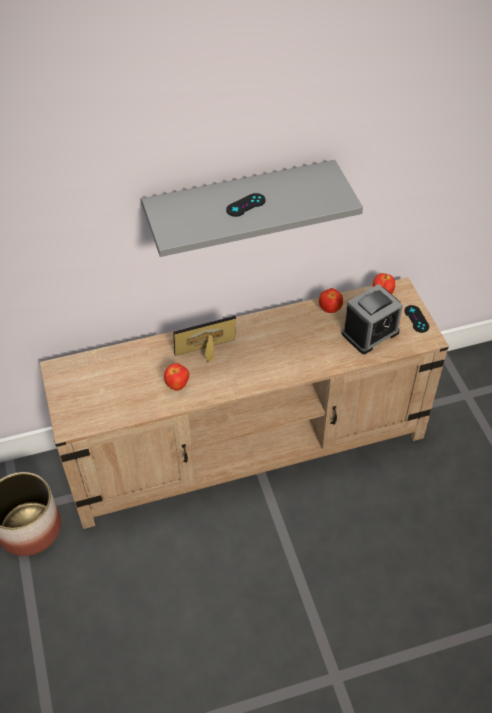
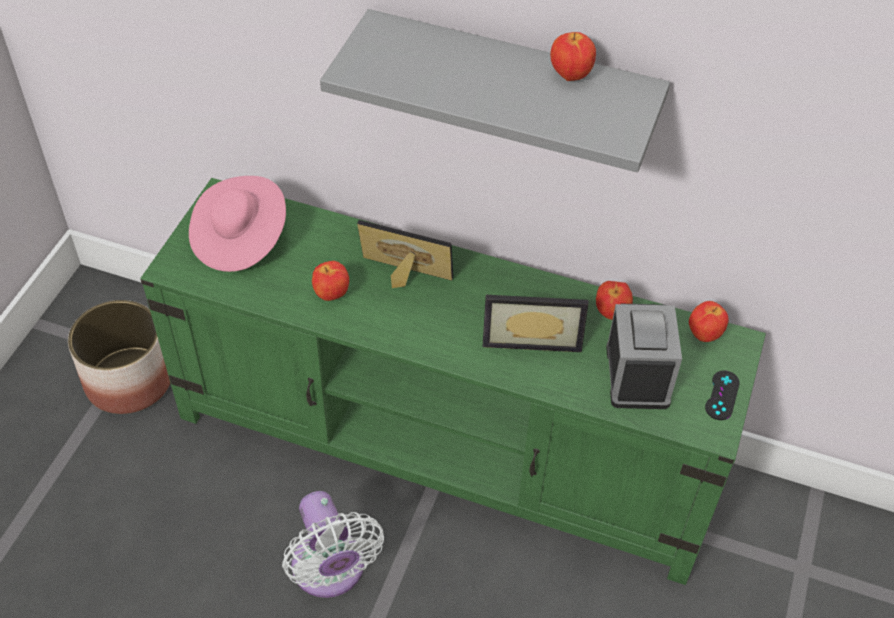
camera: 35 degrees right, 0 degrees up
beige tv stand [40,277,449,529] -> green tv stand [140,178,766,585]
black game controller [226,193,265,217] -> none
alarm clock [342,284,403,354] -> alarm clock turned 90 degrees counterclockwise [606,304,682,409]
none -> pink hat [189,176,286,272]
none -> white fan [282,491,384,598]
none -> picture frame [483,295,589,352]
none -> apple [550,32,596,81]

